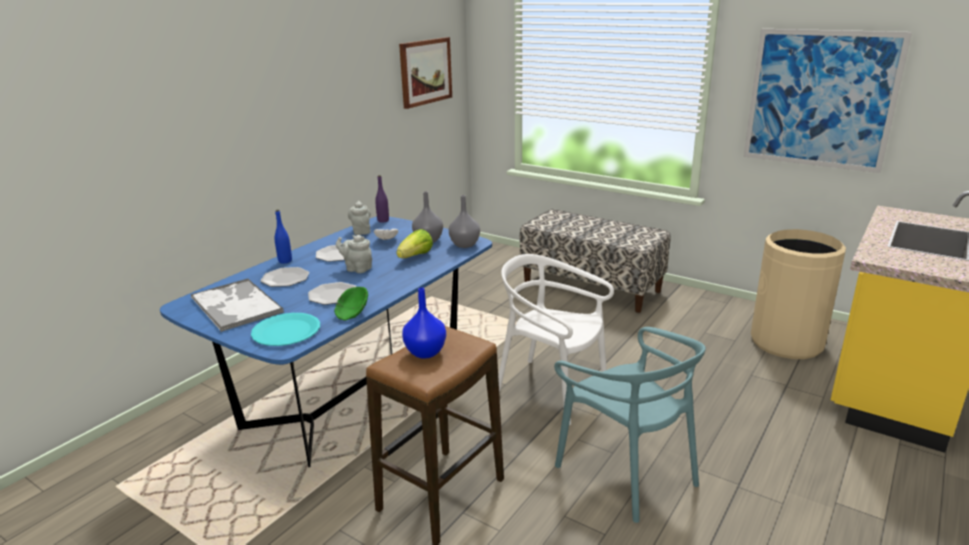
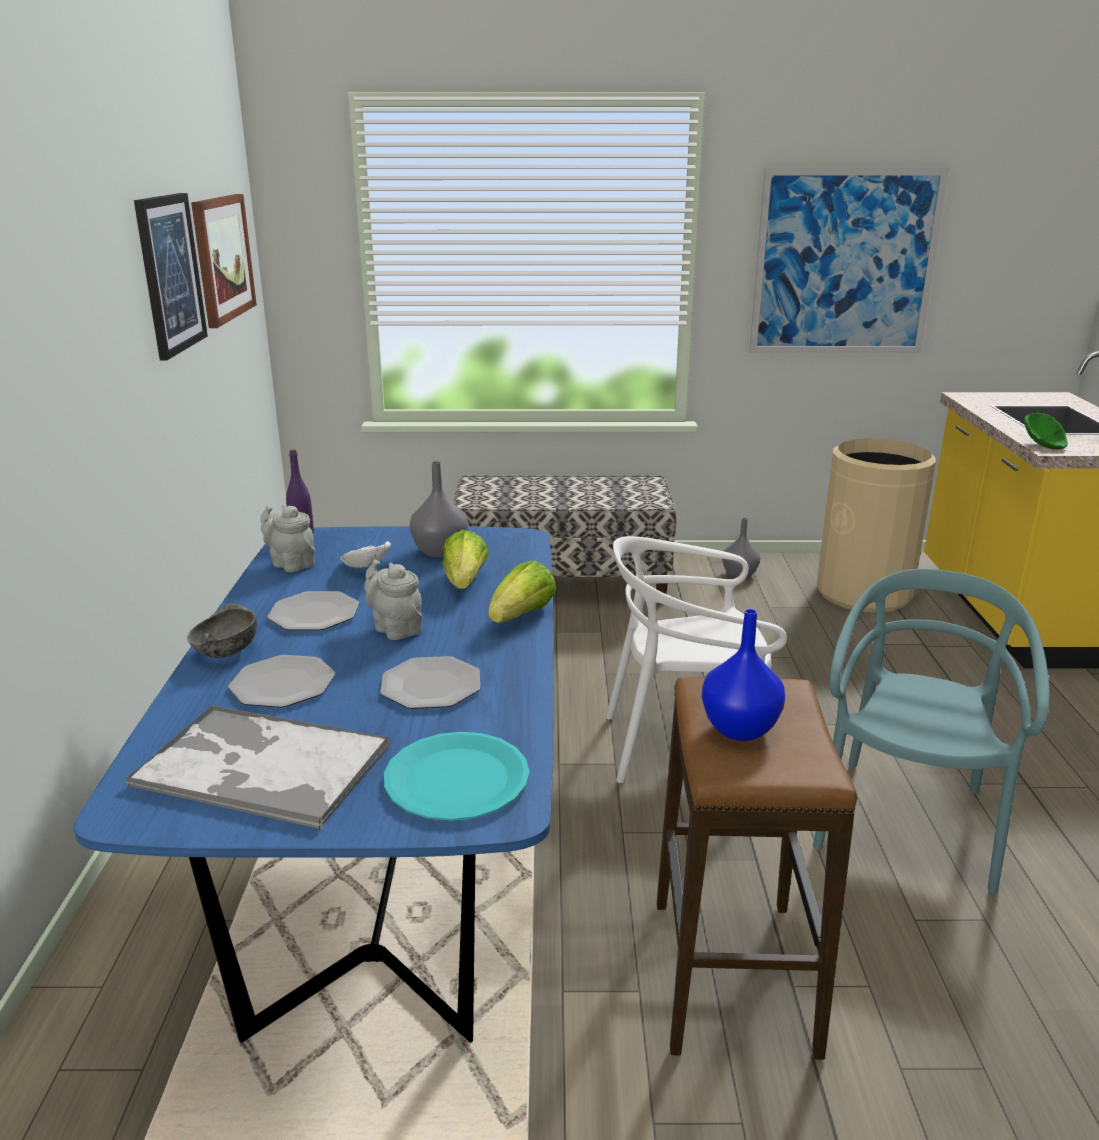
camera: 35 degrees left, 0 degrees up
blue bottle [274,210,292,264] -> grey bowl [187,603,257,658]
green bowl [334,287,368,321] -> green bowl moved to [1024,413,1068,449]
grey teapot [336,235,372,273] -> grey teapot turned 60 degrees clockwise [364,560,422,640]
grey vase [449,195,480,248] -> grey vase moved to [722,518,760,578]
turquoise chair [554,327,706,523] -> turquoise chair turned 90 degrees counterclockwise [813,569,1049,893]
none -> picture [134,193,208,361]
none -> lettuce [489,561,556,623]

